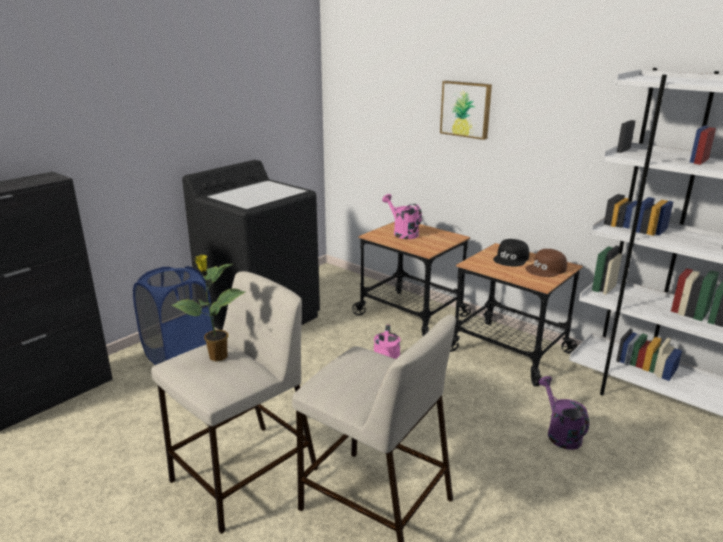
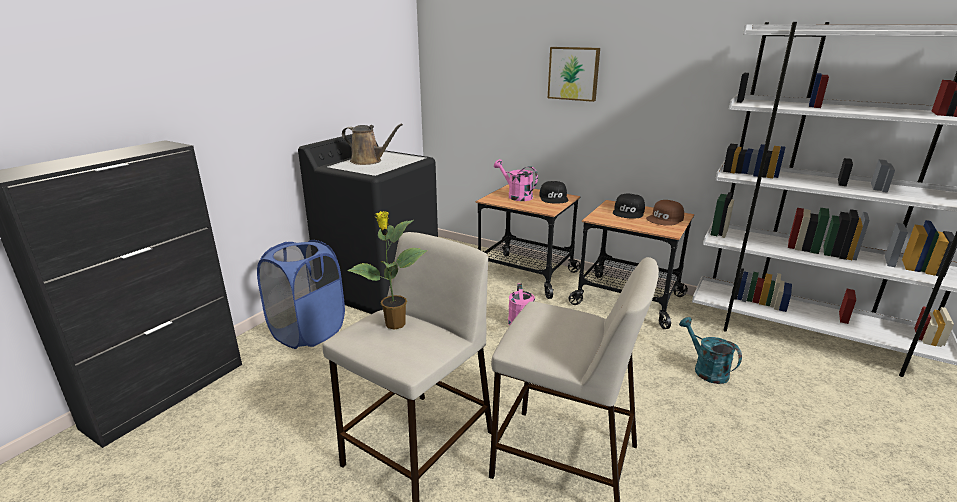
camera: 10 degrees left, 0 degrees up
purple watering can [538,376,589,450] -> turquoise watering can [679,317,742,384]
none -> brown watering can [342,124,403,165]
none -> black cap [540,181,569,204]

